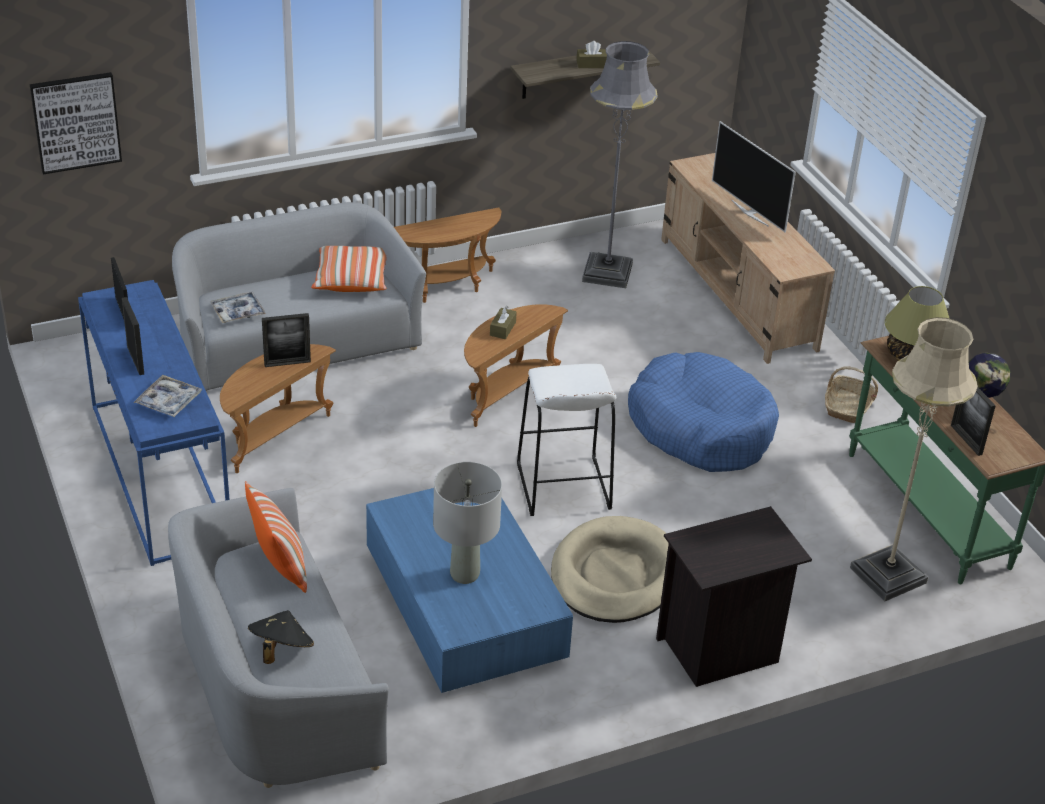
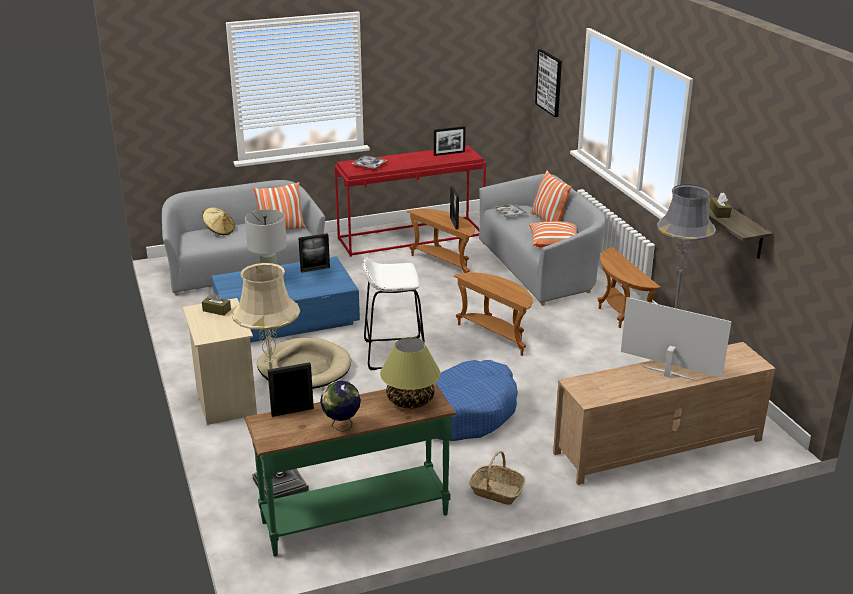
camera: 95 degrees right, 10 degrees down
blue console table [78,280,230,566] -> red console table [334,145,486,257]
picture frame [122,297,144,375] -> picture frame moved to [298,233,330,273]
black hat [248,610,314,664] -> beige hat [202,207,235,235]
brown tissue box [490,306,517,339] -> brown tissue box moved to [202,292,231,316]
black nightstand [656,506,812,687] -> beige nightstand [183,298,257,425]
television [712,121,796,232] -> television turned 60 degrees clockwise [621,297,732,381]
none -> pillow [531,170,572,222]

